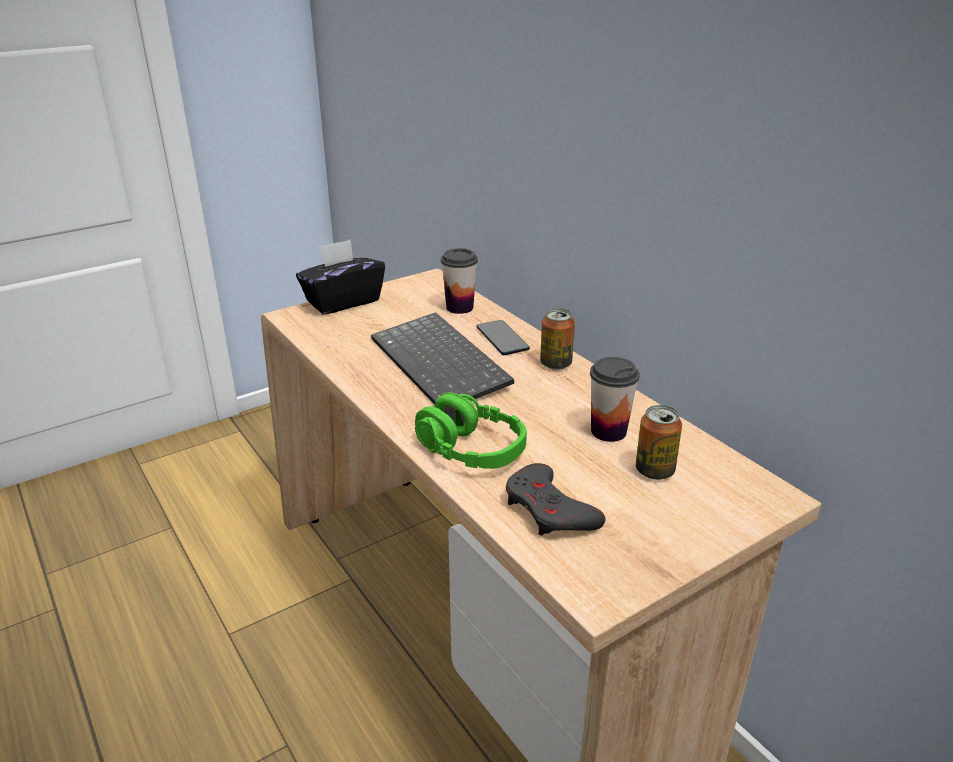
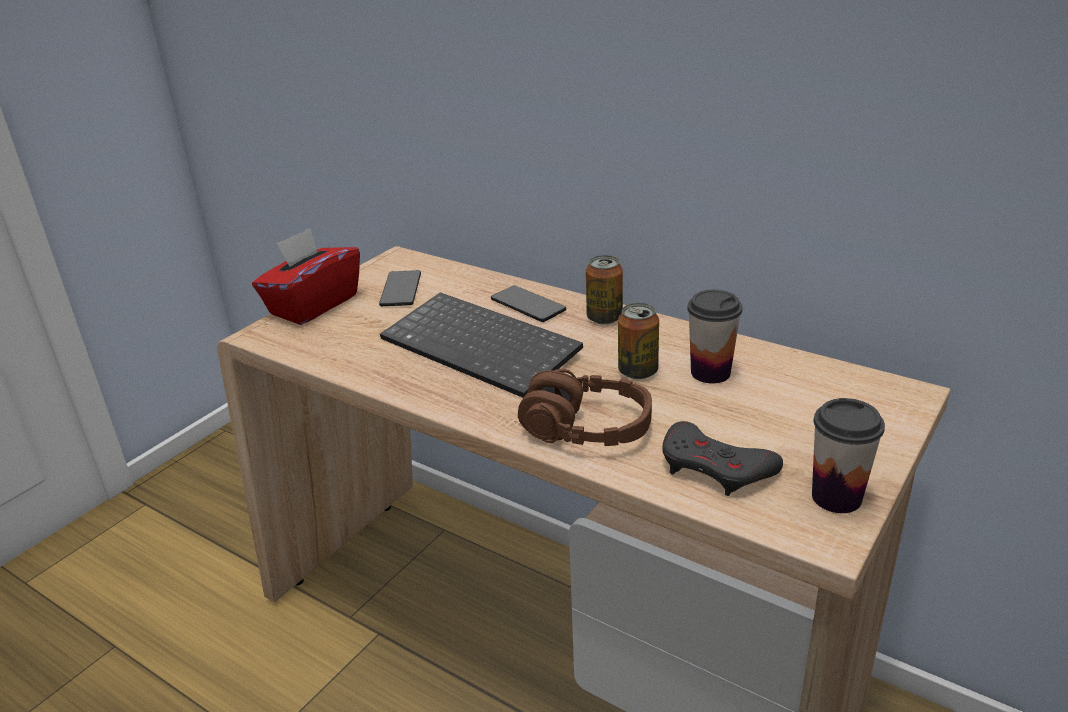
camera: 20 degrees left, 0 degrees up
black tissue box [296,239,385,315] -> red tissue box [252,228,360,325]
green headphones [415,392,527,469] -> brown headphones [518,369,652,446]
cup [441,248,478,314] -> cup moved to [812,398,885,513]
can [636,405,682,480] -> can moved to [618,303,659,379]
none -> phone [379,270,421,306]

